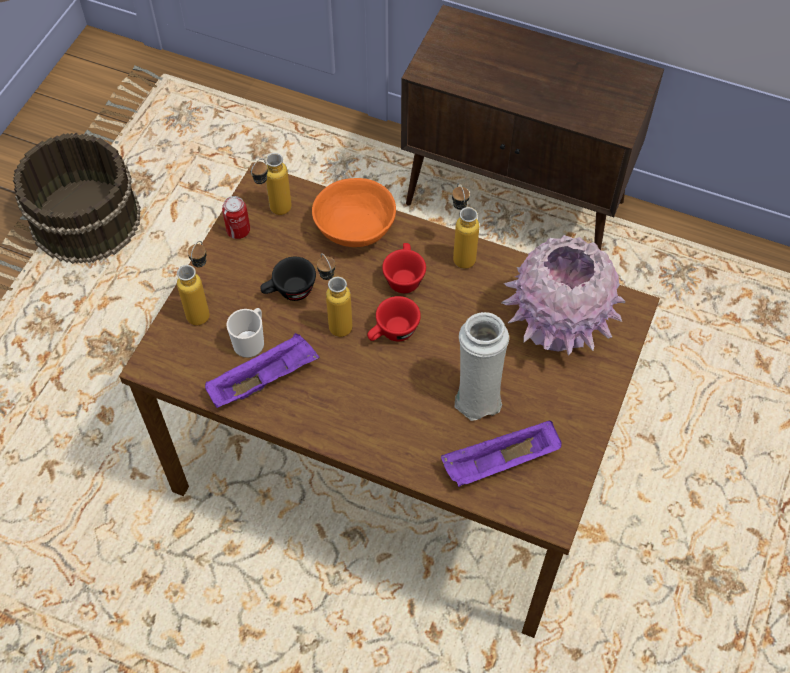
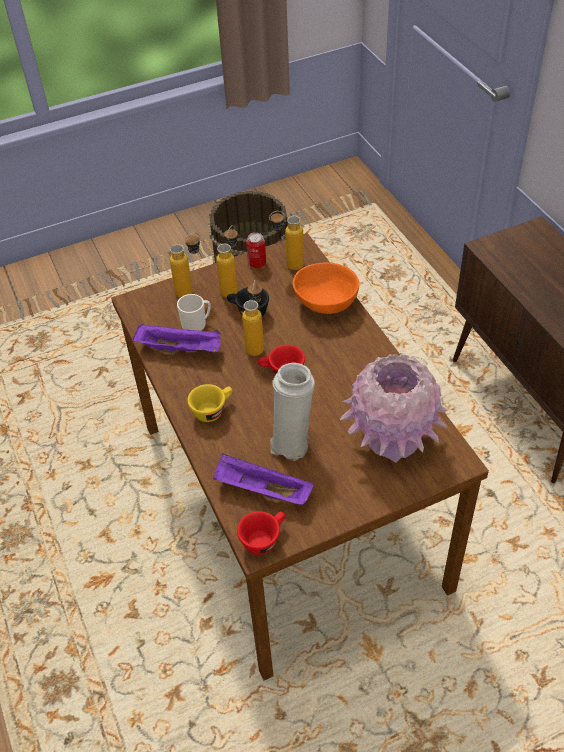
camera: 45 degrees right, 10 degrees down
red cup [382,243,426,293] -> red cup moved to [237,511,285,555]
bottle [452,183,479,269] -> bottle moved to [216,225,238,298]
none -> yellow cup [187,384,233,422]

